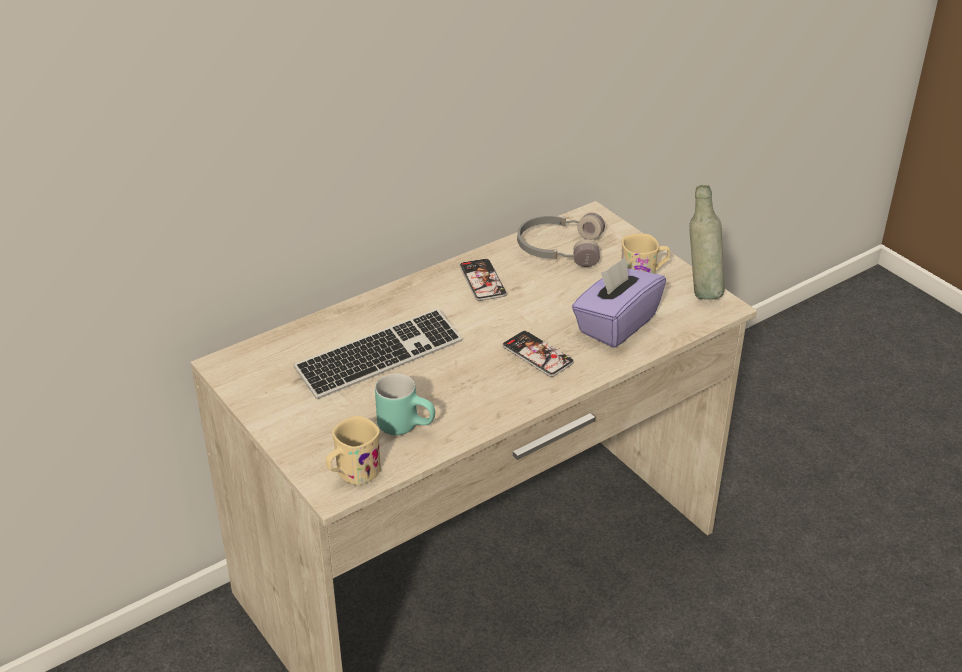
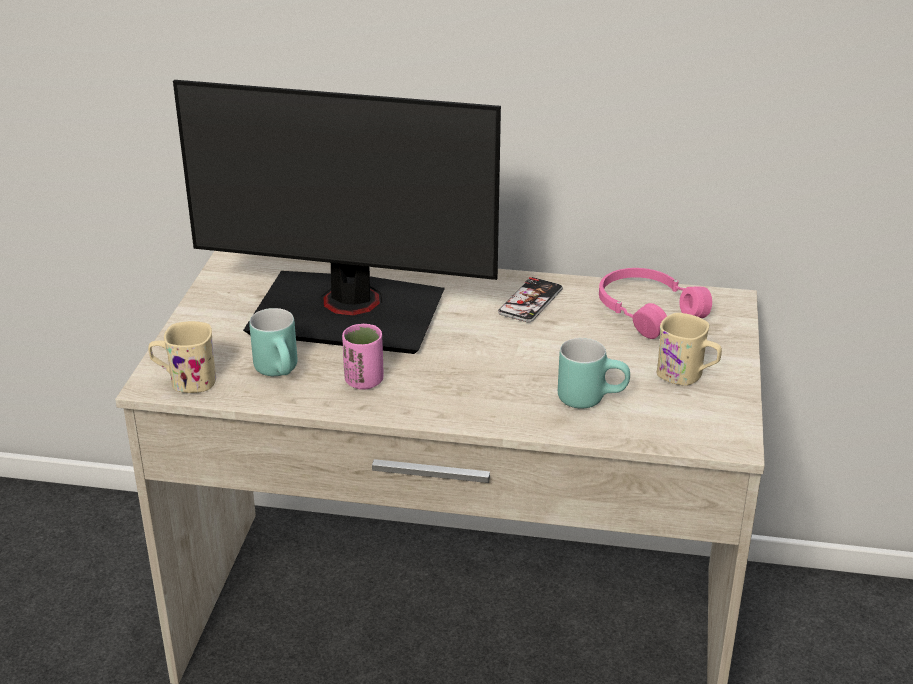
camera: 45 degrees right, 5 degrees down
keyboard [294,309,462,399] -> monitor [173,80,501,354]
phone [502,331,574,377] -> none
grey headphones [517,213,605,267] -> pink headphones [599,268,712,339]
purple tissue box [572,256,666,348] -> turquoise mug [558,338,630,409]
grey bottle [689,185,725,299] -> none
none -> pink cup [342,324,383,390]

